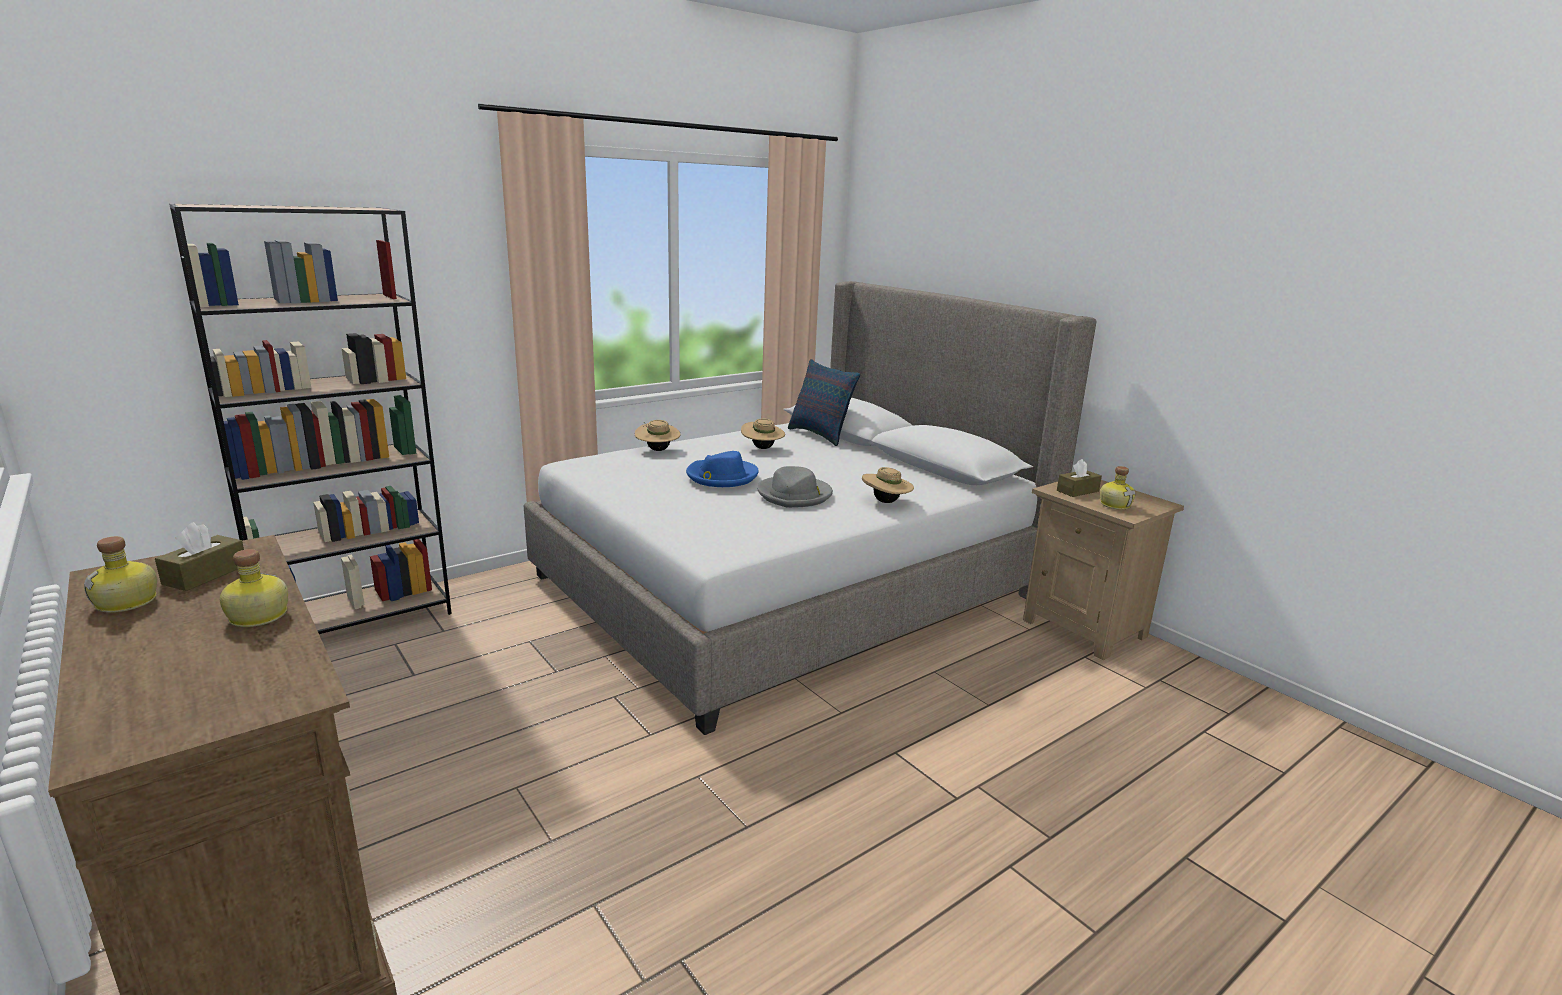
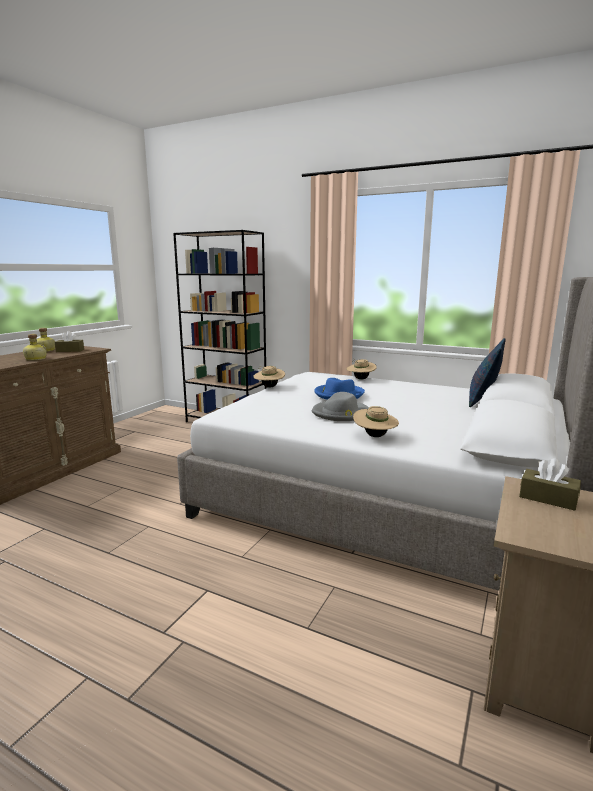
camera: 65 degrees right, 5 degrees down
beige hat [741,418,785,449] -> beige hat moved to [253,366,285,388]
bottle [1100,466,1135,510] -> none

